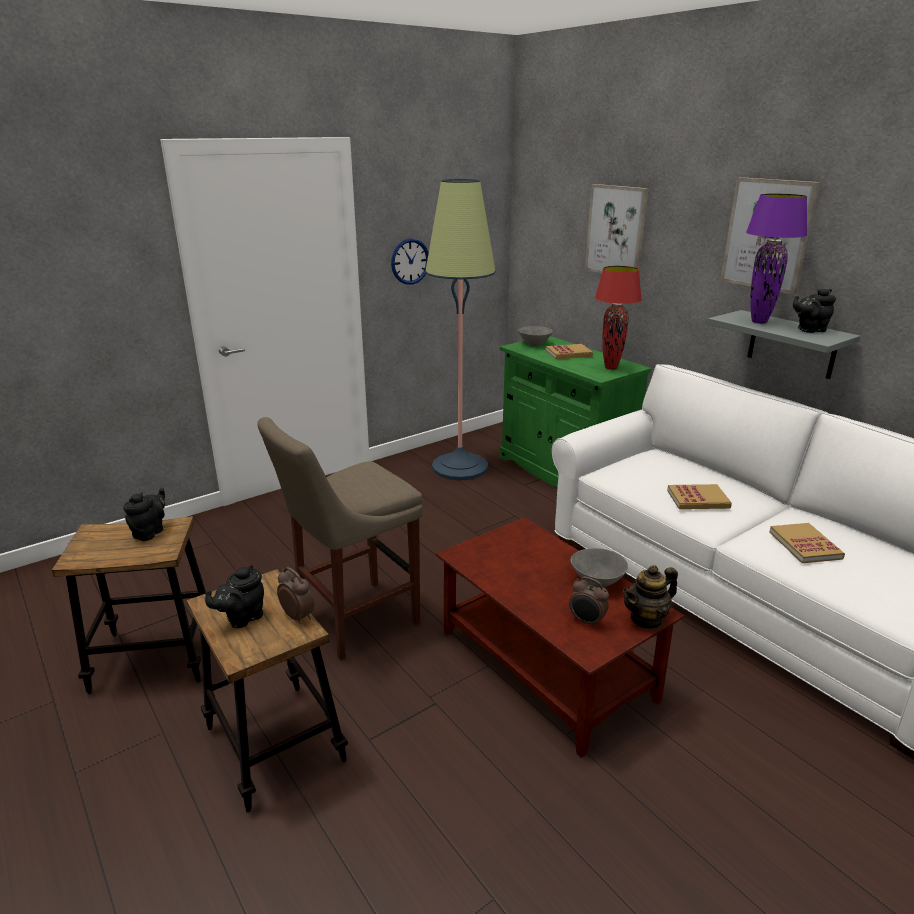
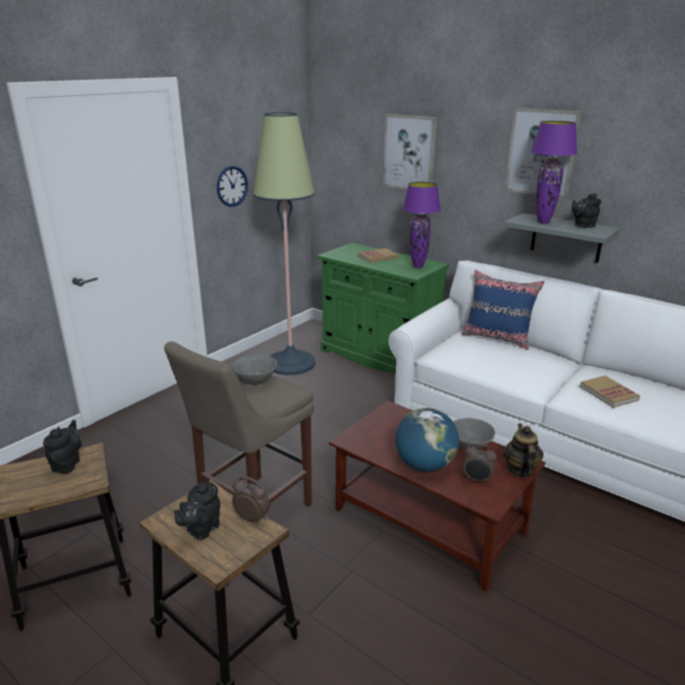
camera: 15 degrees left, 0 degrees up
grey bowl [518,326,553,346] -> grey bowl moved to [232,354,277,385]
red table lamp [595,266,642,370] -> purple table lamp [402,182,441,268]
teapot [623,565,678,630] -> teapot turned 135 degrees clockwise [503,424,543,478]
book [667,484,732,509] -> none
none -> globe [396,408,459,472]
none -> blue pillow [462,270,544,350]

